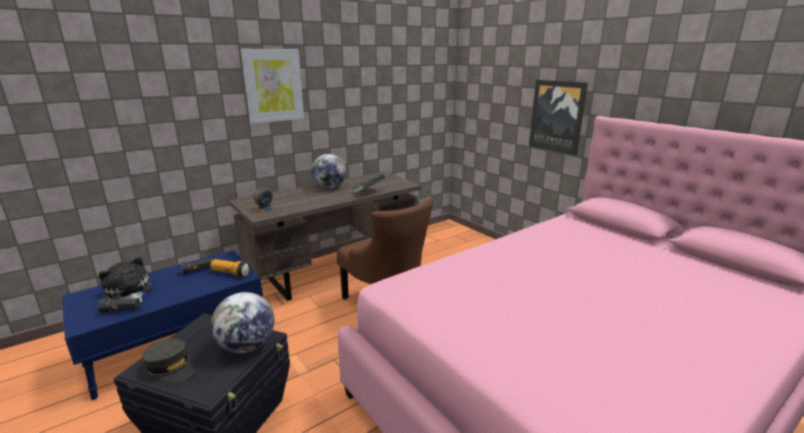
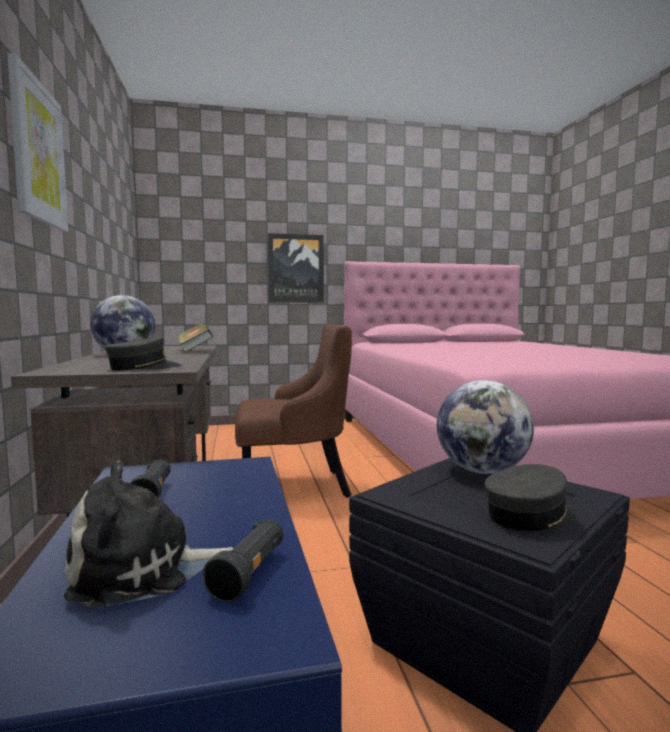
camera: 65 degrees left, 15 degrees down
flashlight [210,259,250,277] -> none
alarm clock [254,187,275,213] -> grey cap [104,336,182,370]

